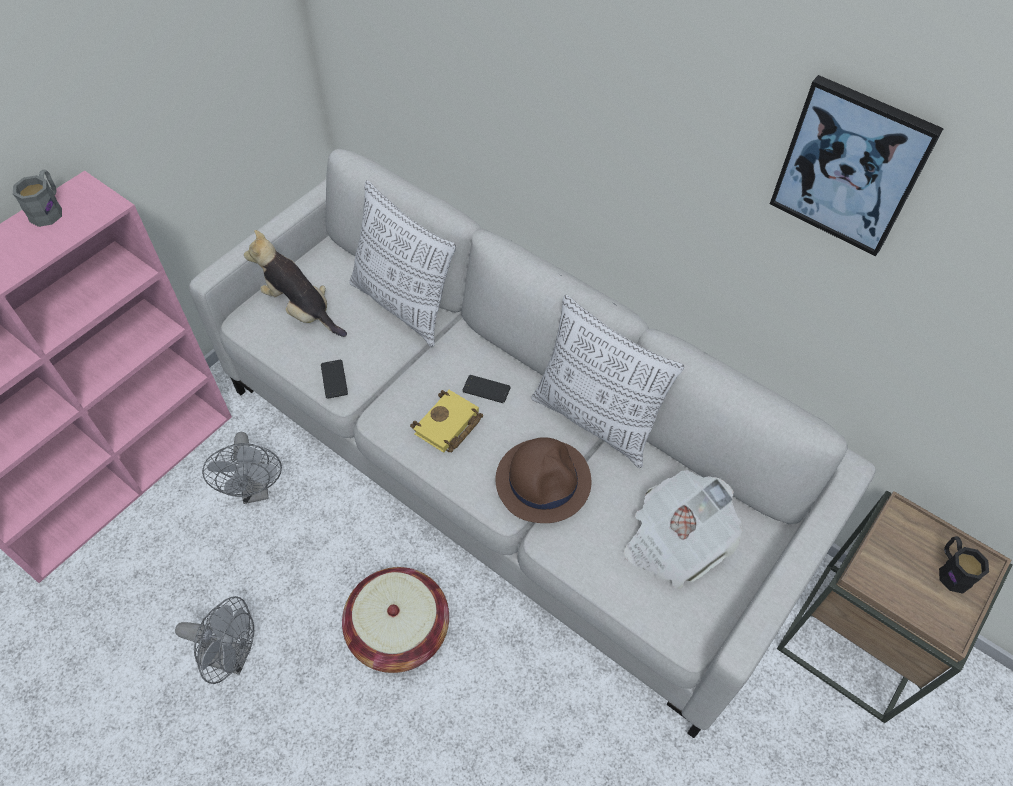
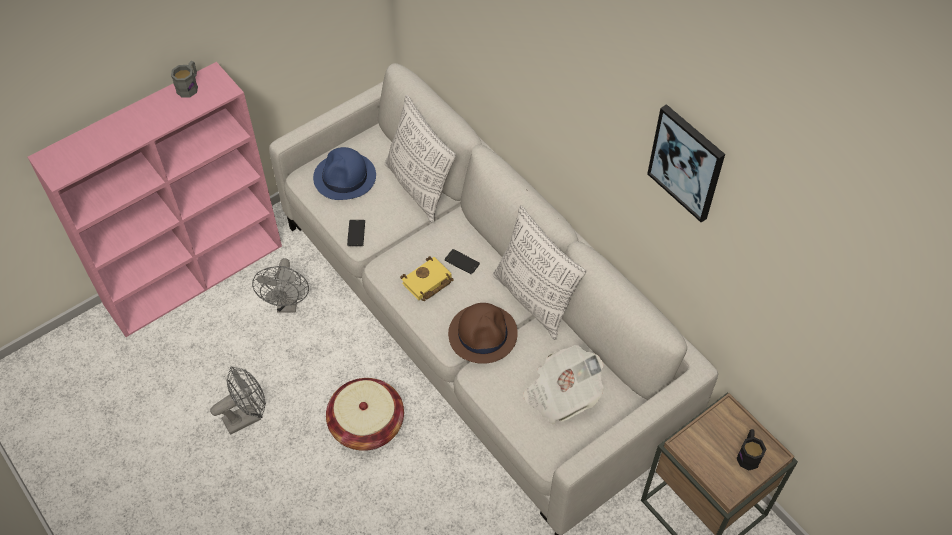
camera: 15 degrees right, 0 degrees up
grey fan [175,596,254,684] -> grey fan turned 60 degrees counterclockwise [210,366,266,435]
plush toy [244,230,347,337] -> blue hat [313,147,376,200]

